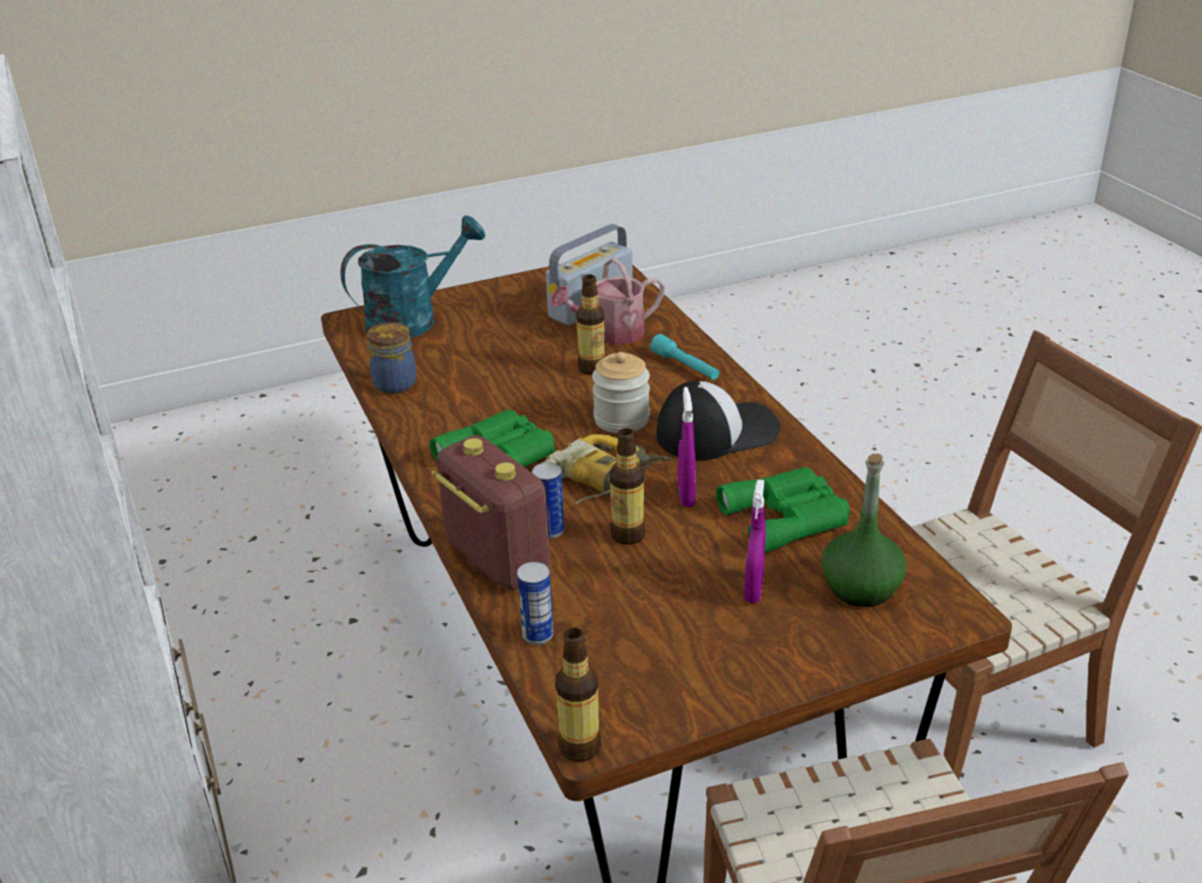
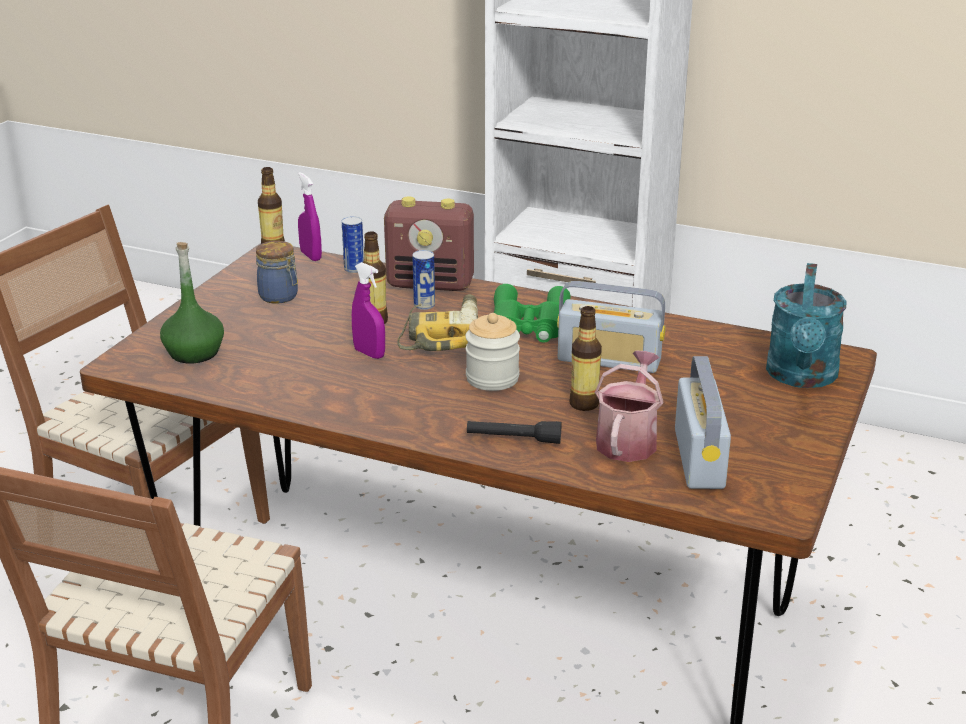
camera: 135 degrees right, 5 degrees down
jar [367,322,417,394] -> jar moved to [256,241,298,304]
turquoise flashlight [650,334,719,380] -> black flashlight [467,421,562,444]
cap [657,381,781,460] -> none
green binoculars [716,467,850,553] -> none
purple spray bottle [744,480,766,603] -> purple spray bottle moved to [298,172,322,261]
none -> radio [557,281,666,373]

